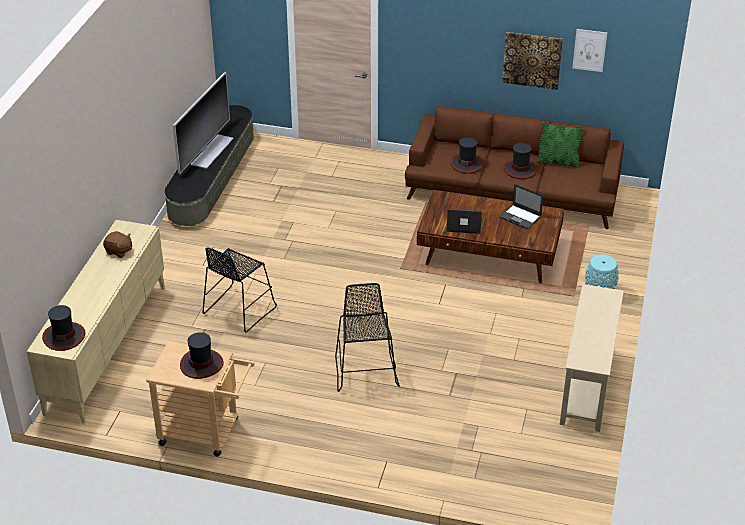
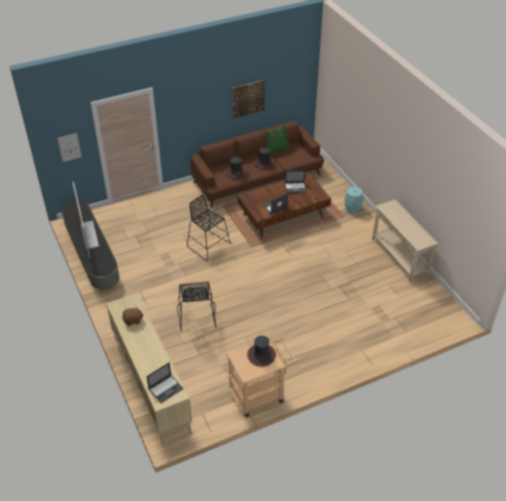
camera: 40 degrees left, 5 degrees up
hat [42,305,85,351] -> laptop [146,362,183,403]
black stool [335,283,400,392] -> black stool moved to [187,195,231,261]
picture [572,29,607,72] -> picture moved to [58,133,82,162]

